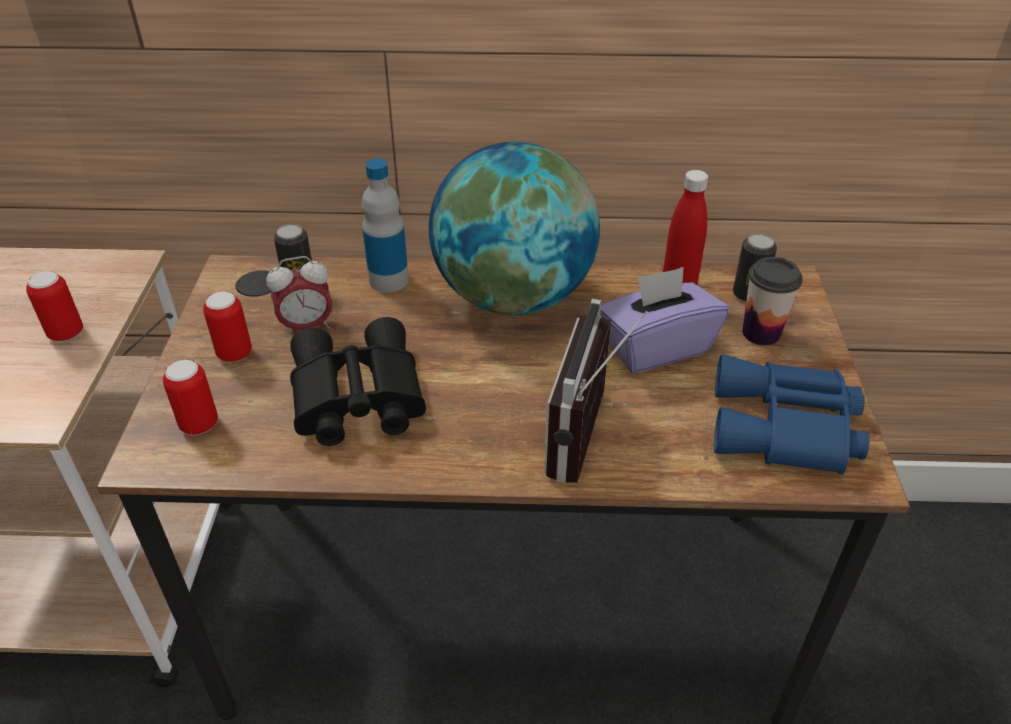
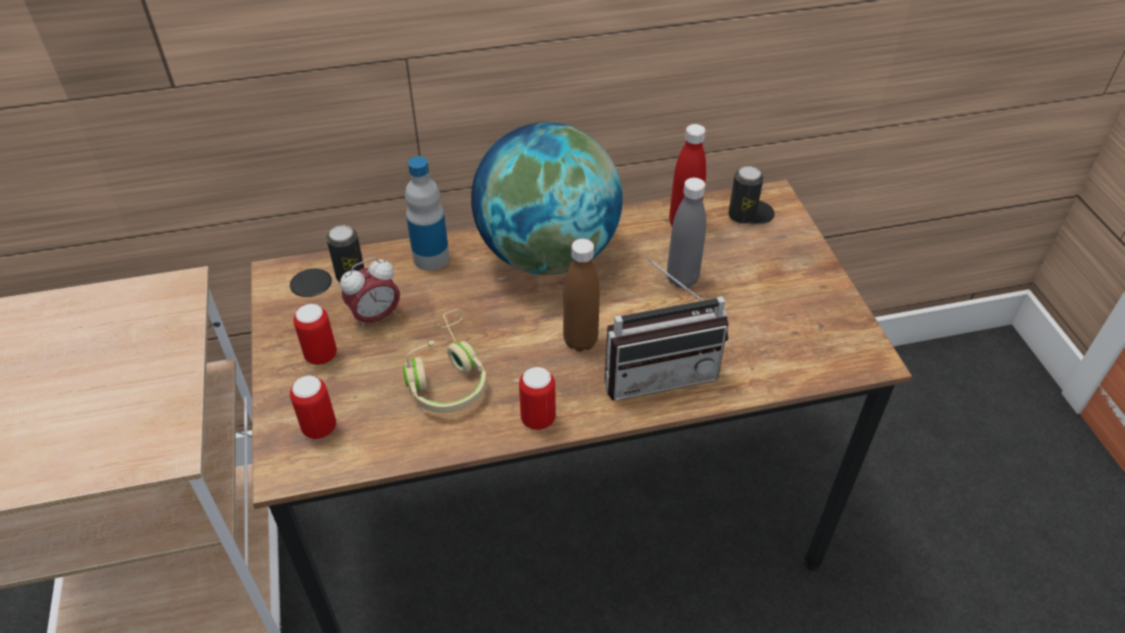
camera: 15 degrees left, 5 degrees up
can [26,271,83,342] -> can moved to [519,367,556,430]
black binoculars [290,317,426,446] -> beige headphones [403,309,486,413]
radio [544,299,648,483] -> radio turned 105 degrees counterclockwise [605,256,728,401]
purple tissue box [600,267,729,373] -> grey bottle [667,178,706,288]
blue binoculars [714,354,870,475] -> none
cup [743,257,803,346] -> none
none -> brown bottle [563,239,600,352]

